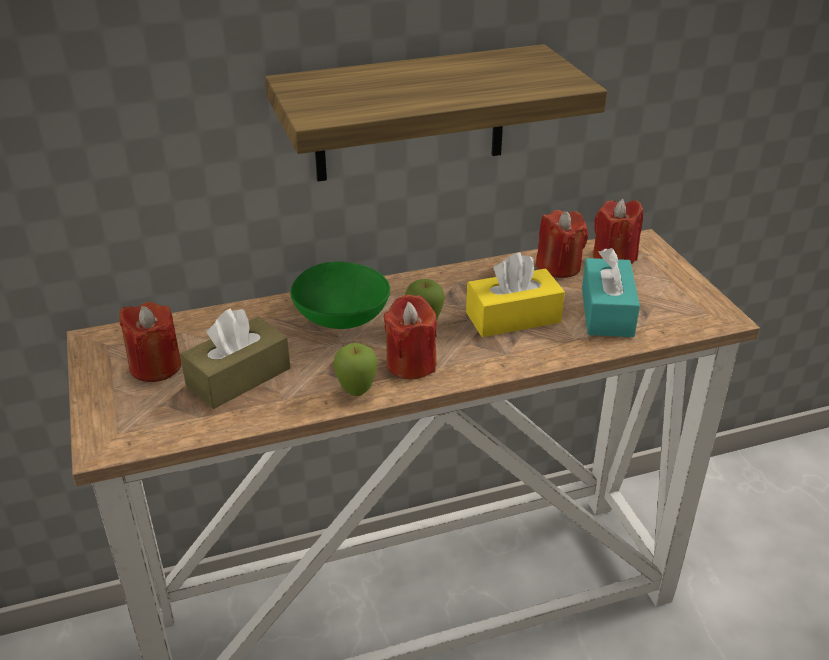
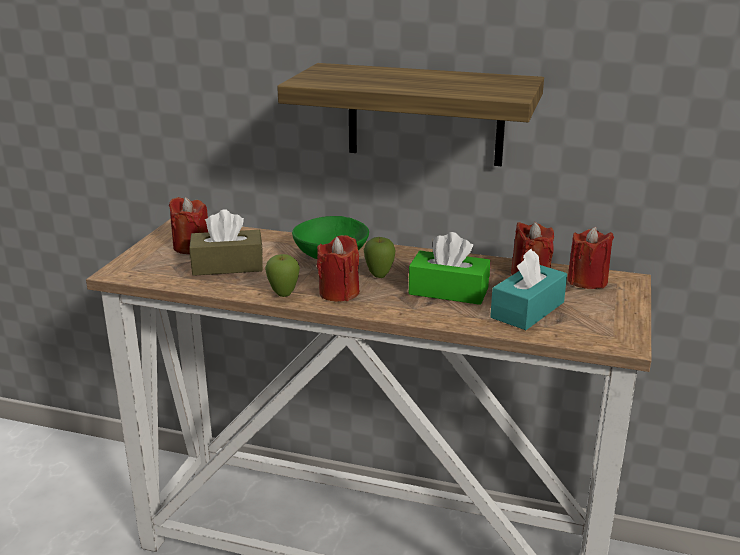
camera: 35 degrees right, 10 degrees down
yellow tissue box [466,252,565,337] -> green tissue box [409,232,490,305]

